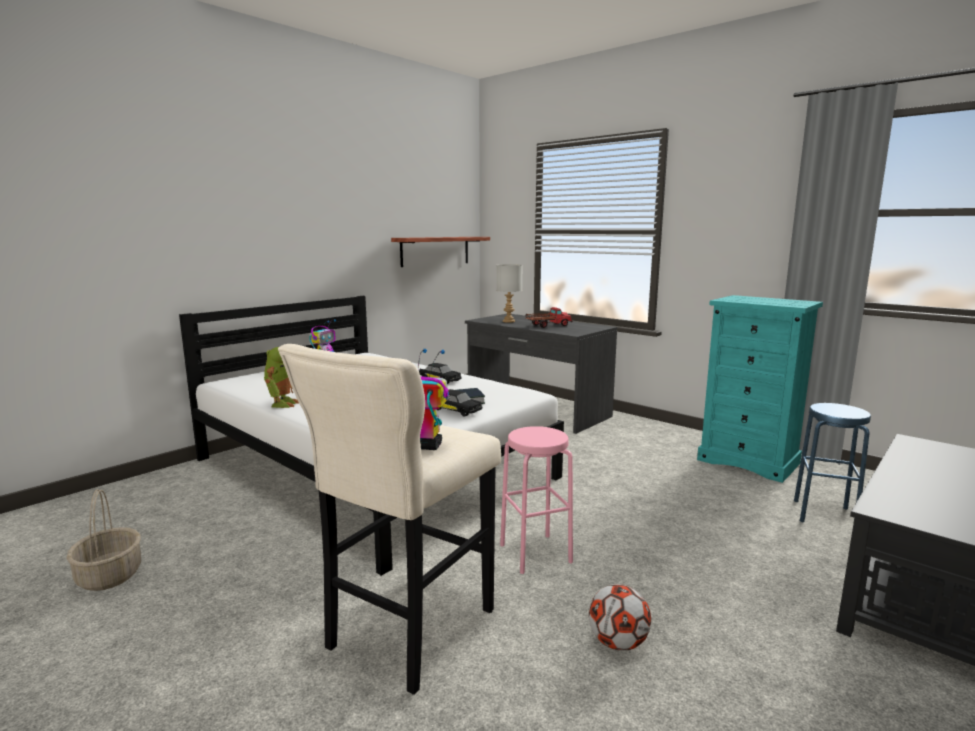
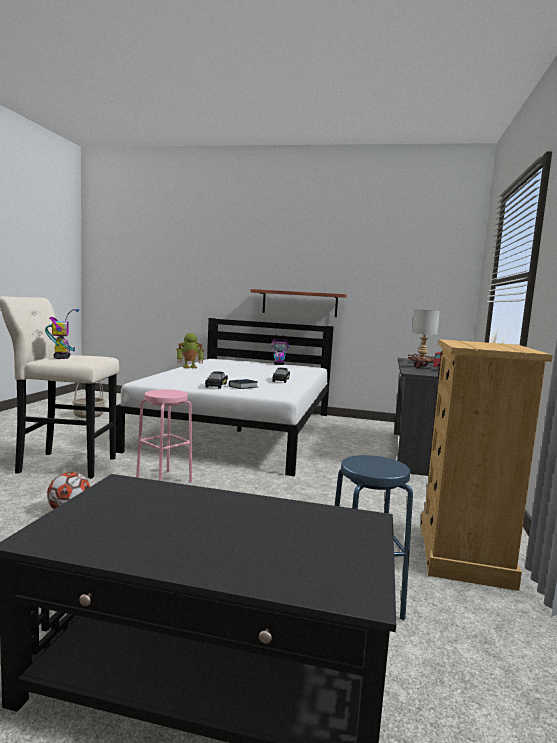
camera: 60 degrees right, 5 degrees down
shelf [391,237,490,267] -> shelf moved to [251,289,347,317]
turquoise dresser [697,295,823,483] -> beige dresser [420,339,553,591]

